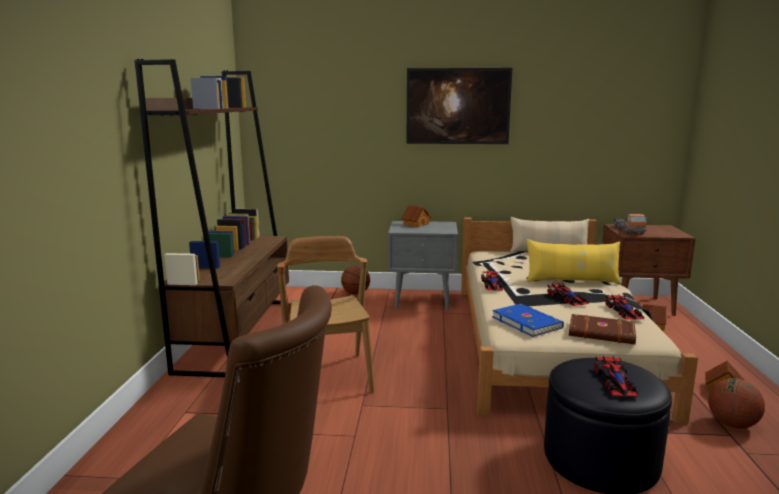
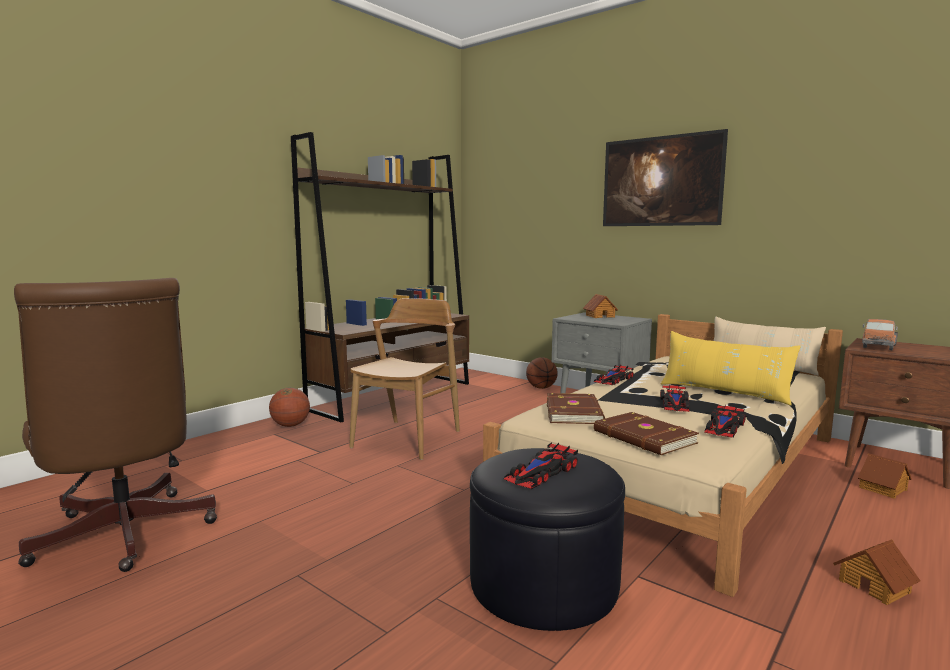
camera: 35 degrees right, 5 degrees down
blue book [492,304,564,337] -> brown book [547,393,605,424]
basketball [708,378,765,429] -> basketball moved to [269,388,310,427]

